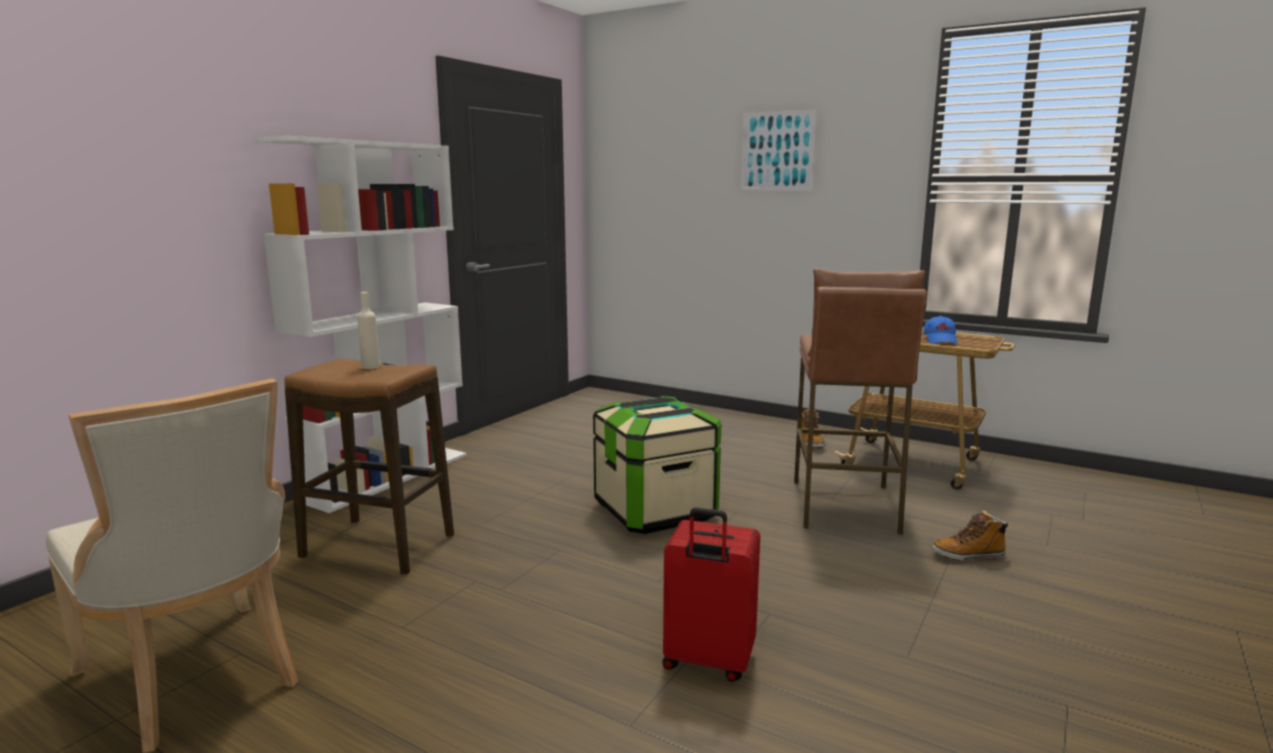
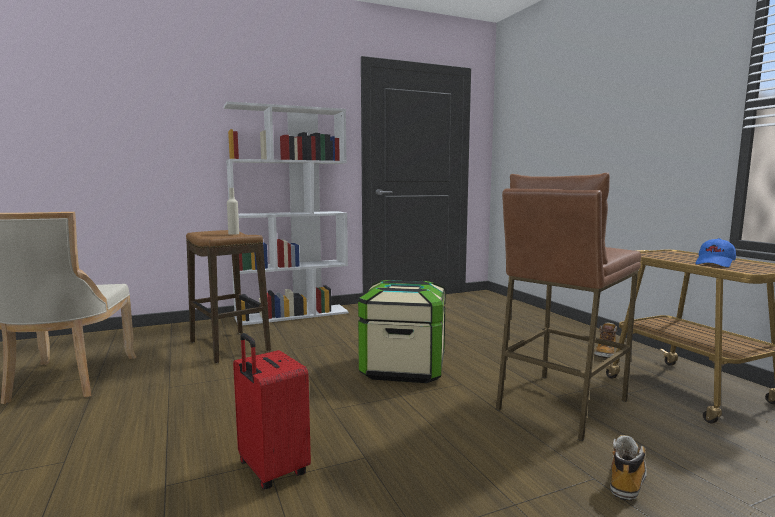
camera: 35 degrees right, 5 degrees down
picture [741,109,817,191] -> none
boot [932,510,1009,561] -> boot turned 90 degrees clockwise [610,435,647,501]

